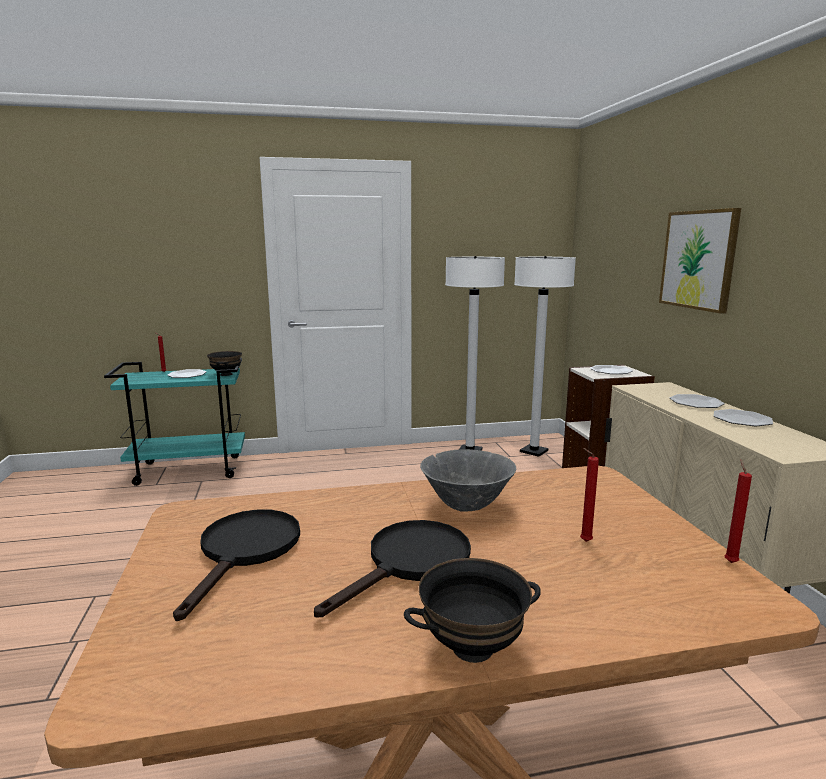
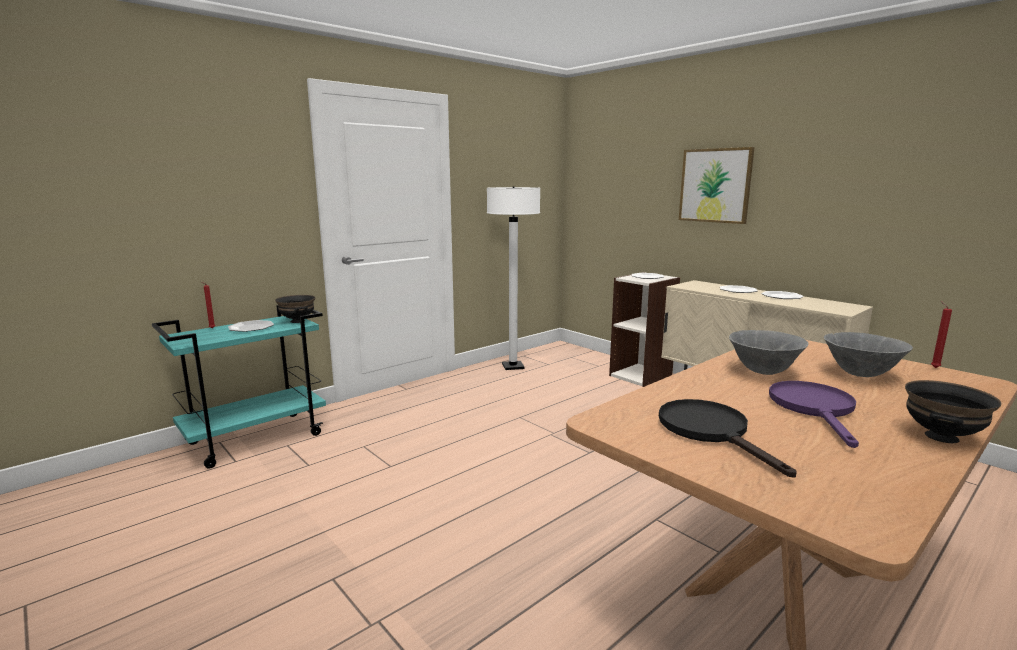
camera: 30 degrees left, 0 degrees up
black frying pan [314,520,471,617] -> purple frying pan [769,381,859,448]
white floor lamp [514,256,576,457] -> none
red candle [580,448,599,542] -> grey bowl [824,332,913,377]

